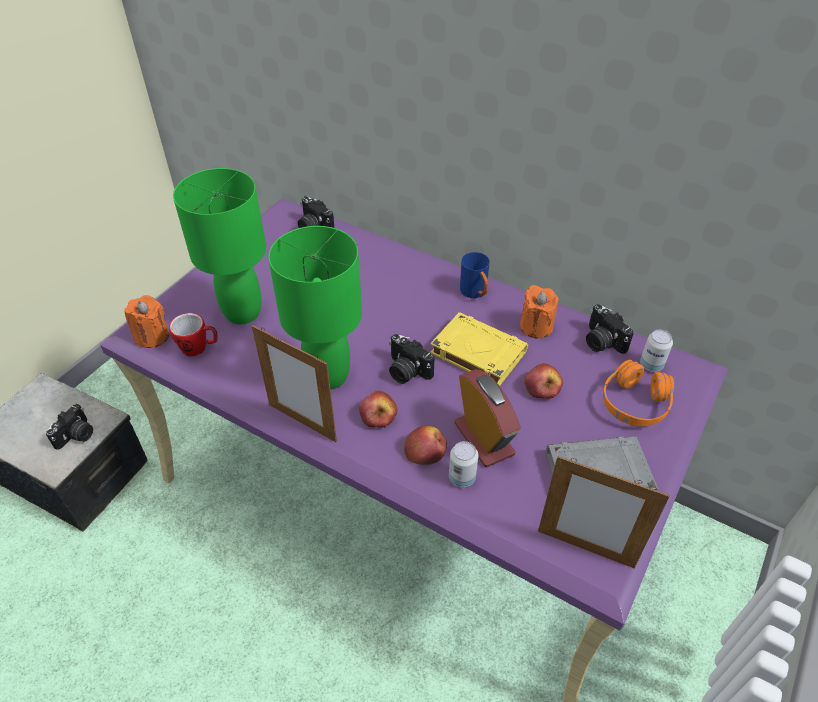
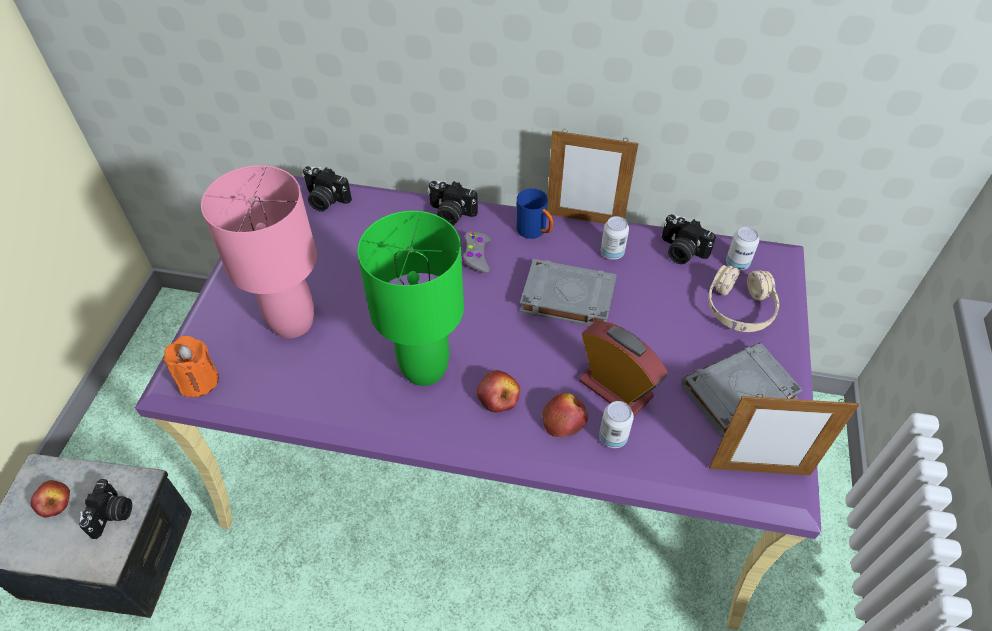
camera: 20 degrees left, 5 degrees up
mug [169,313,218,356] -> none
green table lamp [173,168,266,325] -> pink table lamp [201,165,317,338]
picture frame [252,325,337,442] -> picture frame moved to [547,129,638,224]
camera [389,334,434,384] -> camera moved to [428,181,478,226]
yellow book [430,312,528,386] -> grey book [520,259,617,326]
orange candle [520,285,559,338] -> can [601,216,629,260]
apple [524,363,563,399] -> apple moved to [30,480,70,518]
orange headphones [603,360,674,426] -> beige headphones [708,265,779,332]
none -> grey game controller [462,231,491,273]

